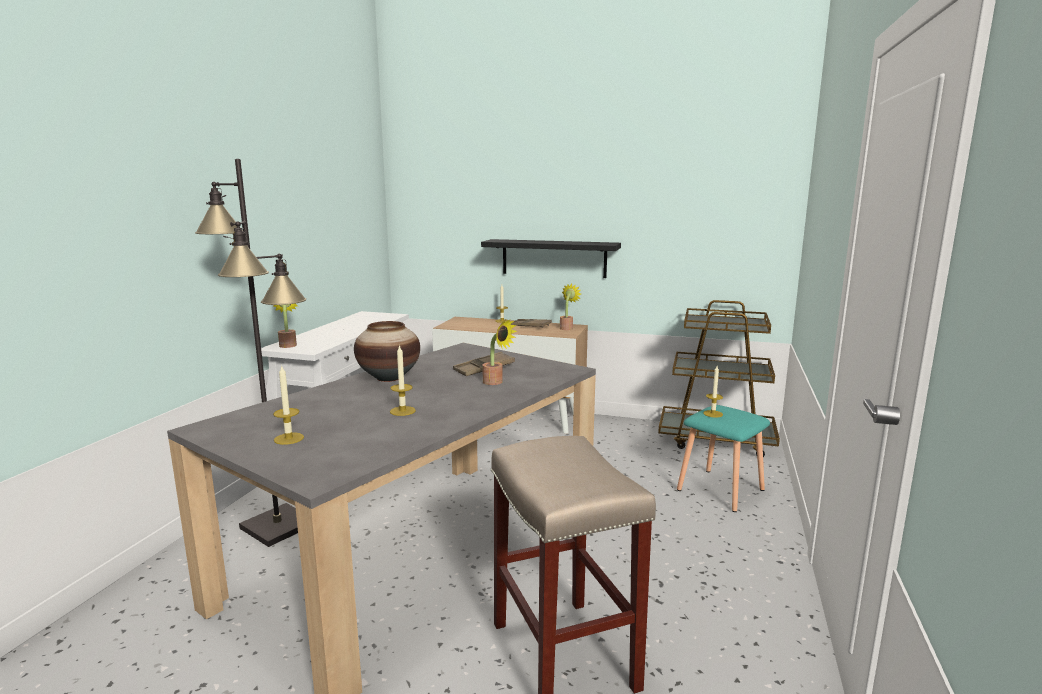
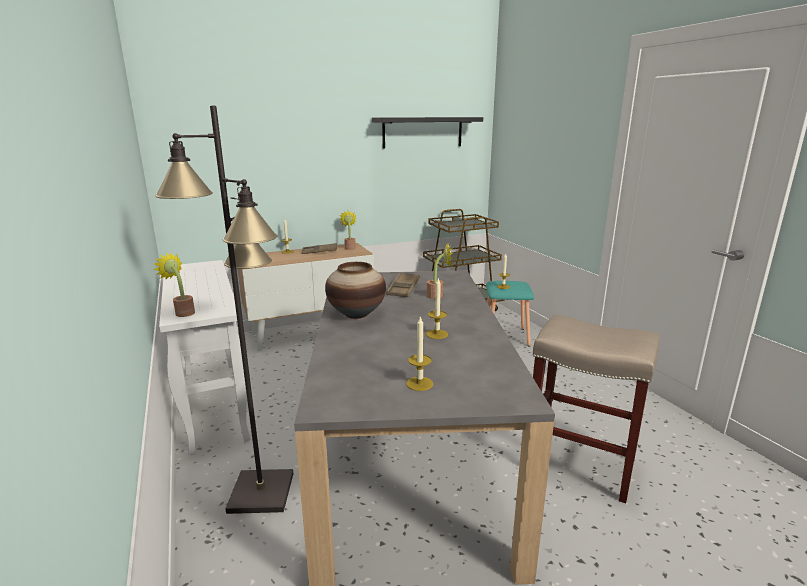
camera: 40 degrees left, 5 degrees up
black shelf [481,239,621,278] -> black shelf moved to [372,117,483,149]

